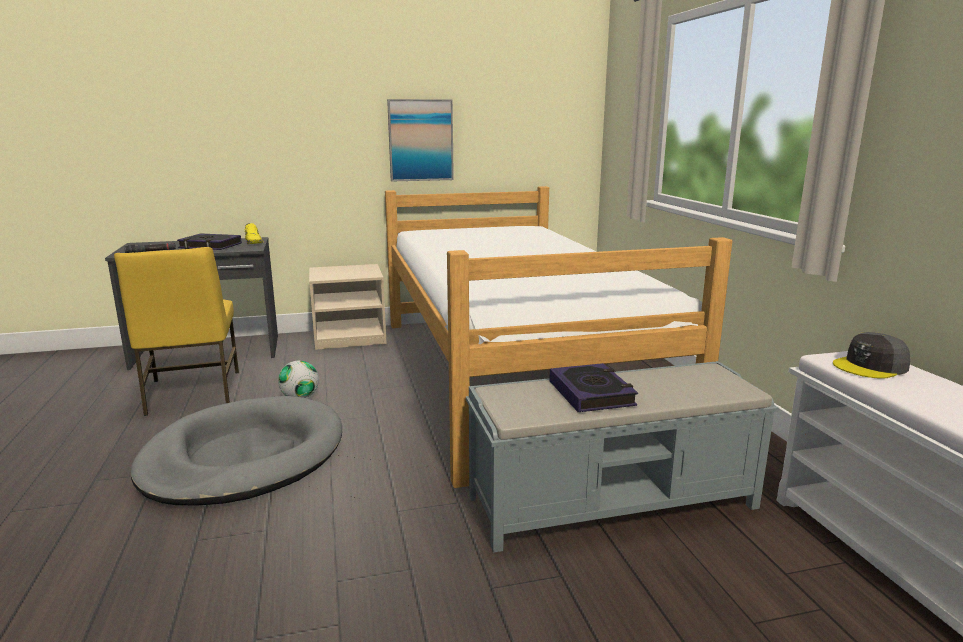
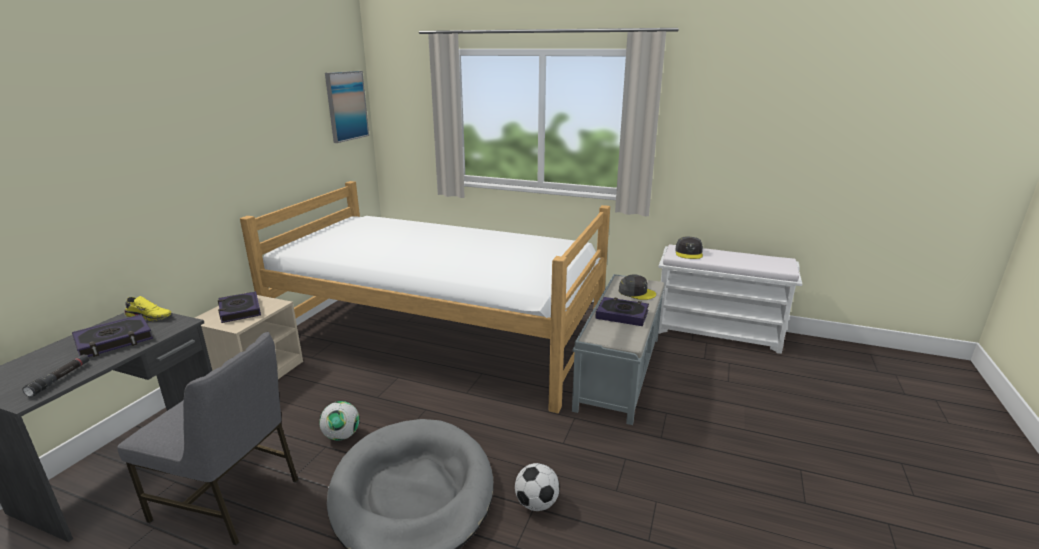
camera: 55 degrees left, 5 degrees up
yellow chair [114,247,239,416] -> grey chair [117,332,298,546]
picture [387,99,454,181] -> picture moved to [325,71,369,143]
none -> book [218,291,261,323]
none -> football [515,463,560,511]
none -> grey cap [619,275,656,300]

